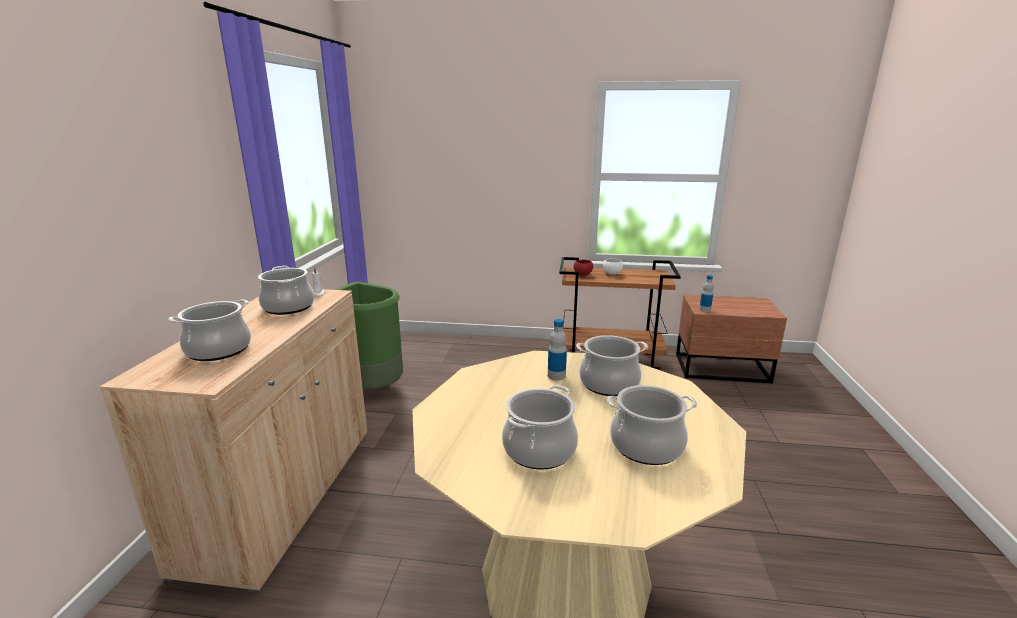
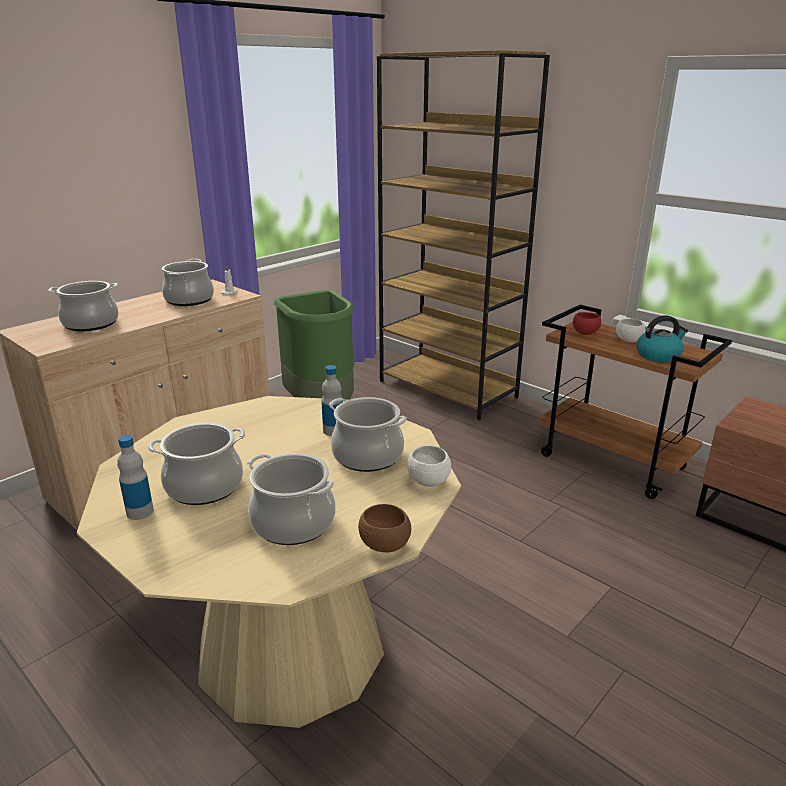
camera: 35 degrees right, 5 degrees up
bottle [699,275,714,312] -> bottle moved to [117,435,154,520]
none -> brown bowl [358,504,411,552]
none -> brown bookcase [377,50,550,421]
none -> white bowl [407,445,451,487]
none -> kettle [636,315,688,362]

